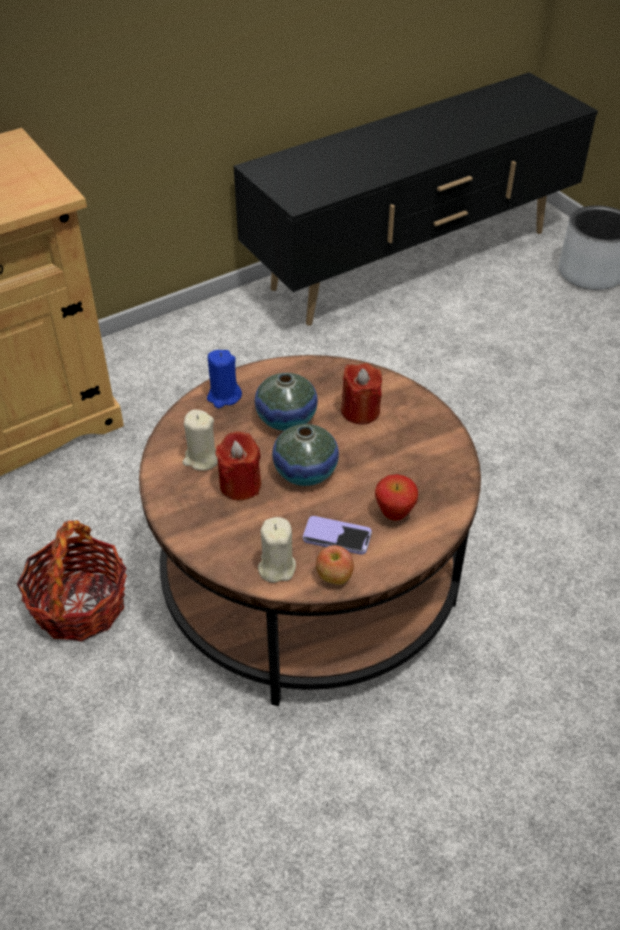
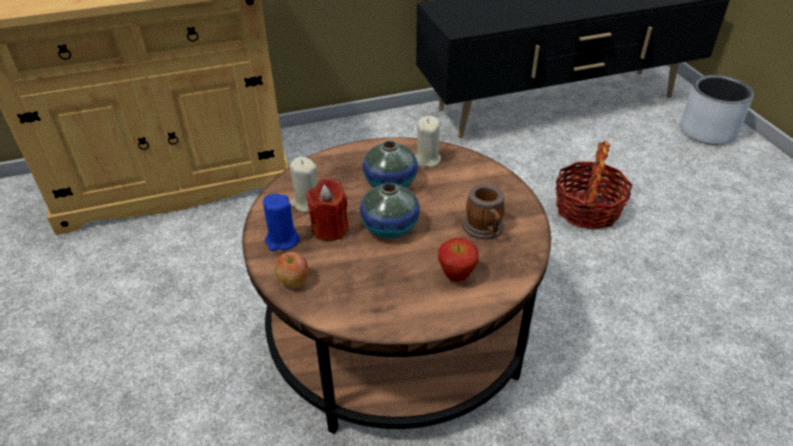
camera: 15 degrees right, 5 degrees down
basket [16,520,127,642] -> basket moved to [555,141,632,230]
blue candle [207,350,242,408] -> blue candle moved to [263,194,300,251]
beige candle [258,517,296,583] -> beige candle moved to [415,116,441,168]
phone [303,516,372,555] -> none
apple [316,545,354,585] -> apple moved to [275,252,308,288]
red candle [341,363,382,424] -> none
none -> mug [463,184,505,239]

